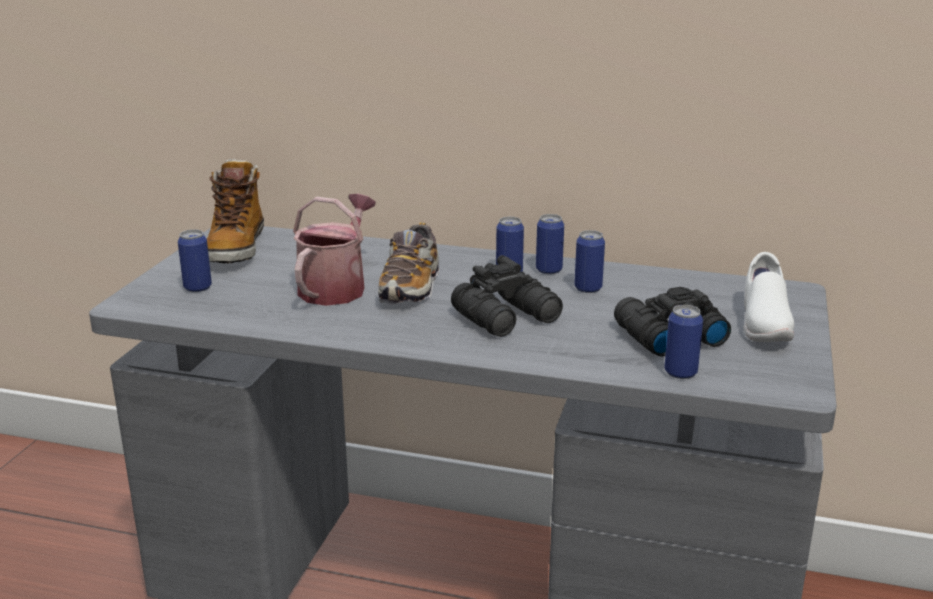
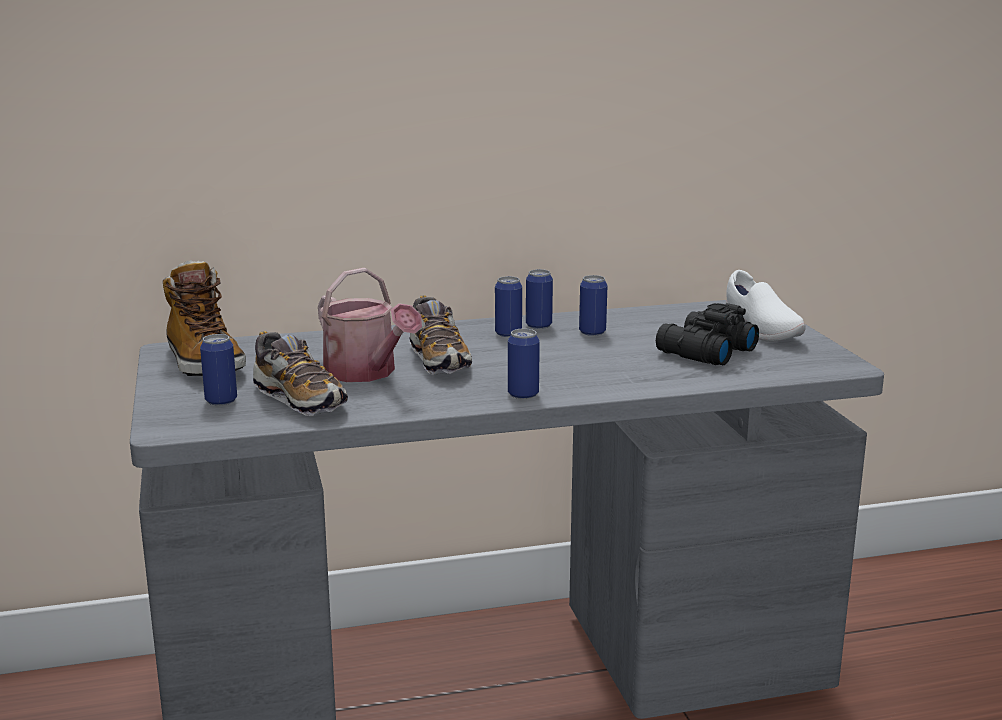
camera: 30 degrees left, 5 degrees down
watering can [293,194,376,306] -> watering can turned 150 degrees clockwise [318,268,422,382]
black binoculars [451,255,563,337] -> none
can [664,305,703,379] -> can moved to [508,329,540,399]
none -> shoe [253,331,348,416]

